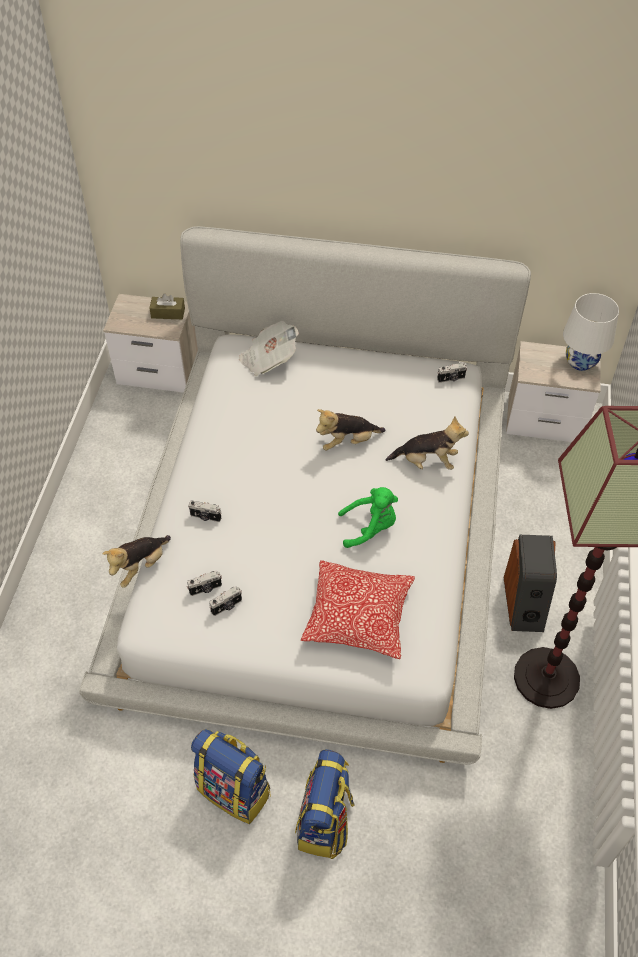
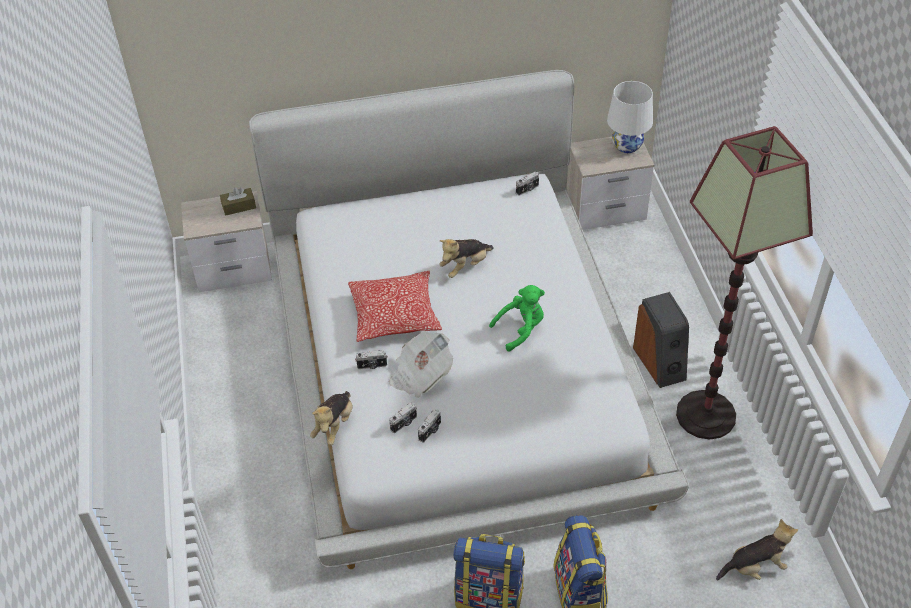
camera: 20 degrees left, 5 degrees down
newspaper [239,321,299,376] -> newspaper moved to [389,331,453,398]
pillow [300,560,415,659] -> pillow moved to [348,271,442,342]
plush toy [386,416,469,470] -> plush toy moved to [716,519,798,580]

